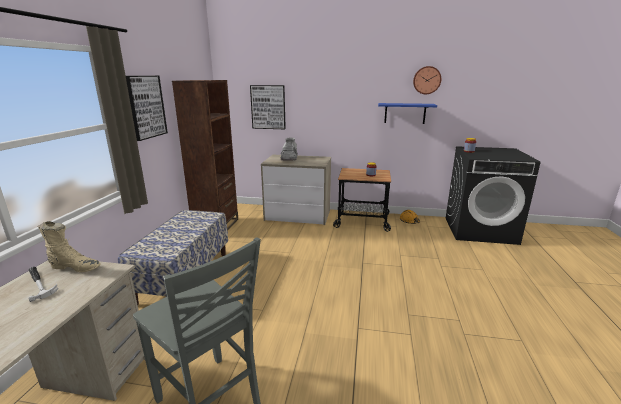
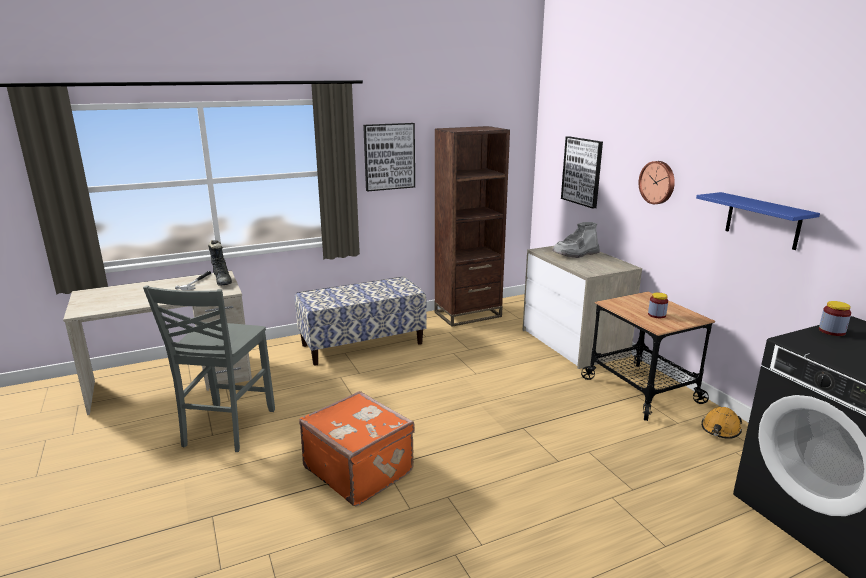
camera: 55 degrees right, 0 degrees up
beige boot [37,221,101,272] -> black boot [208,240,232,286]
wall clock [413,66,441,94] -> wall clock moved to [639,161,675,204]
none -> orange suitcase [299,391,415,506]

